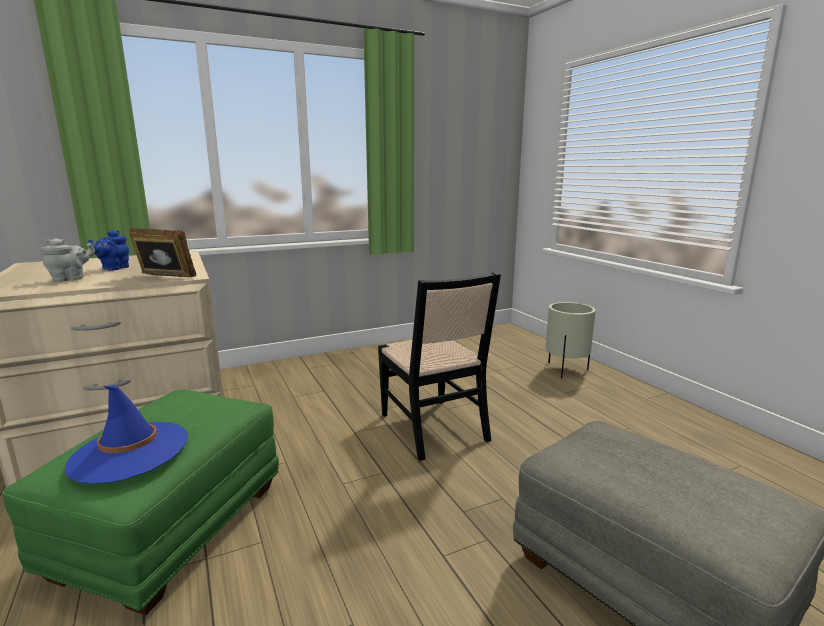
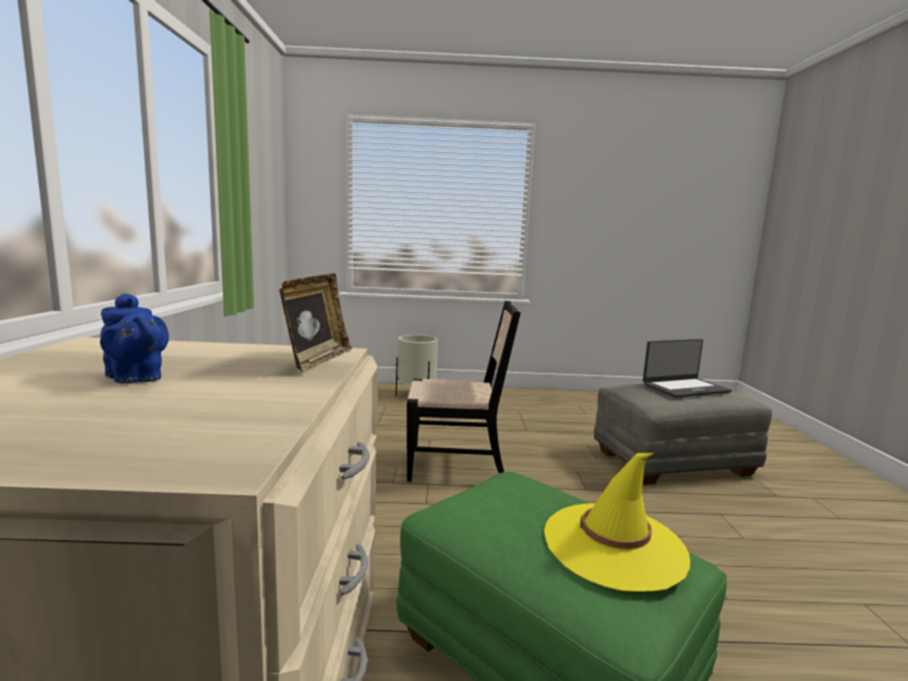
camera: 65 degrees left, 5 degrees down
grey teapot [42,238,95,282] -> none
blue hat [65,385,188,484] -> yellow hat [544,453,690,592]
picture frame [129,228,196,277] -> picture frame turned 150 degrees clockwise [279,273,352,372]
none -> laptop [643,339,732,398]

